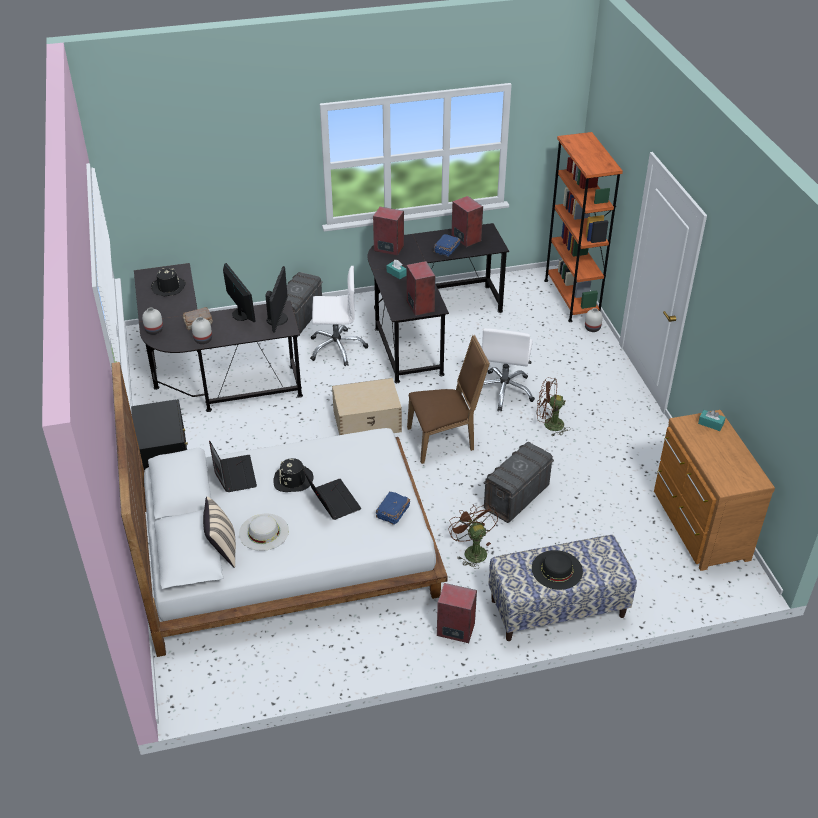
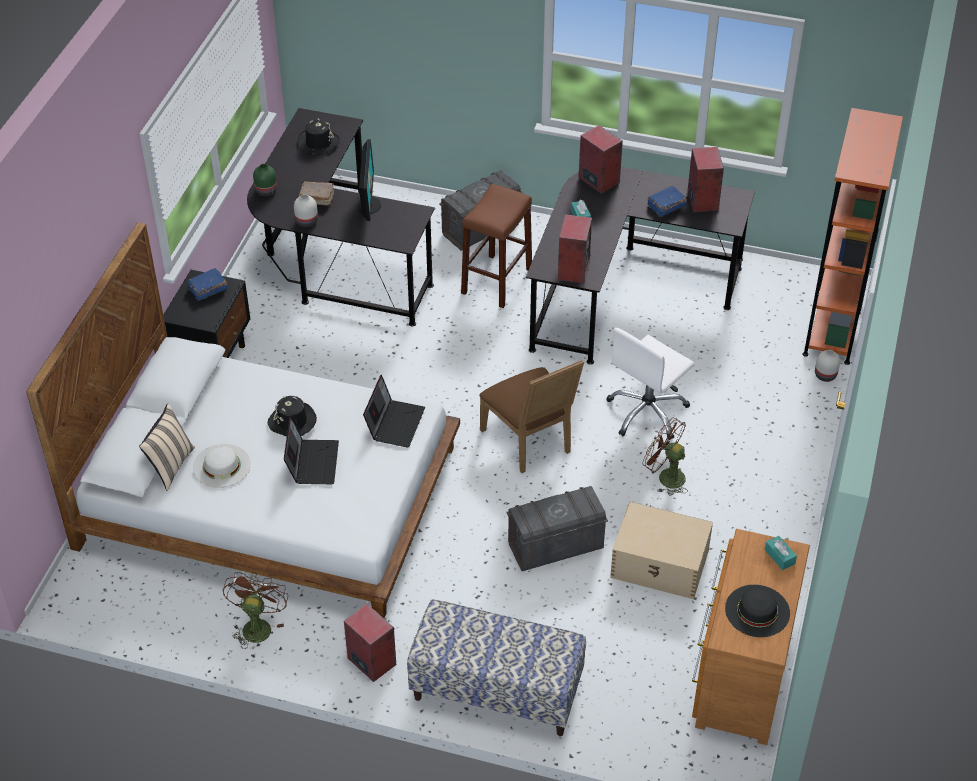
camera: 30 degrees right, 5 degrees up
white vase [142,308,163,335] -> green vase [253,164,277,196]
laptop [209,440,257,492] -> laptop moved to [363,375,425,447]
monitor [265,266,288,333] -> none
white office chair [310,266,368,366] -> brown stool [461,184,532,308]
beige storage box [332,378,402,435] -> beige storage box moved to [610,502,713,599]
blue book [376,491,410,525] -> blue book moved to [187,268,227,301]
brown chair [407,335,490,464] -> brown chair turned 45 degrees clockwise [479,360,584,473]
brown fan [448,503,498,569] -> brown fan moved to [223,572,288,649]
black hat [532,550,583,590] -> black hat moved to [725,585,790,637]

